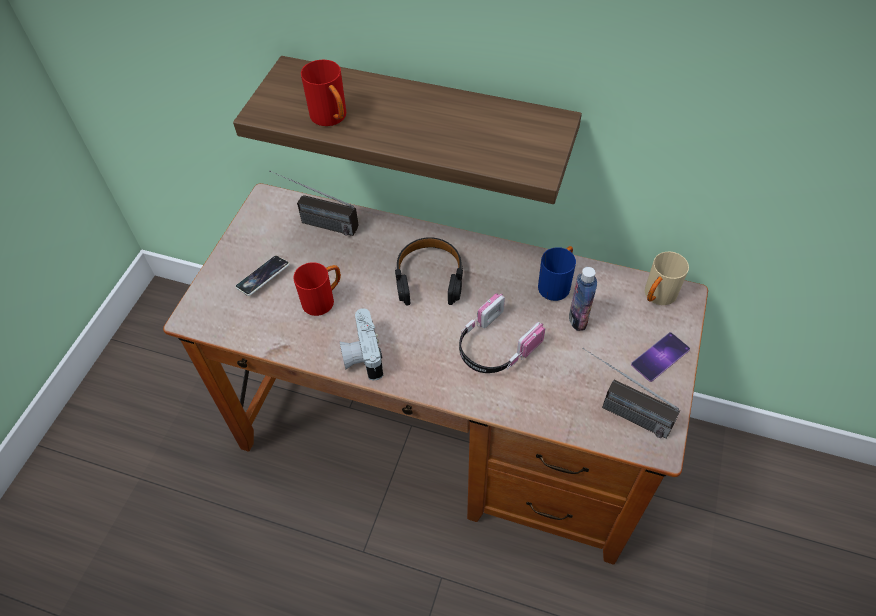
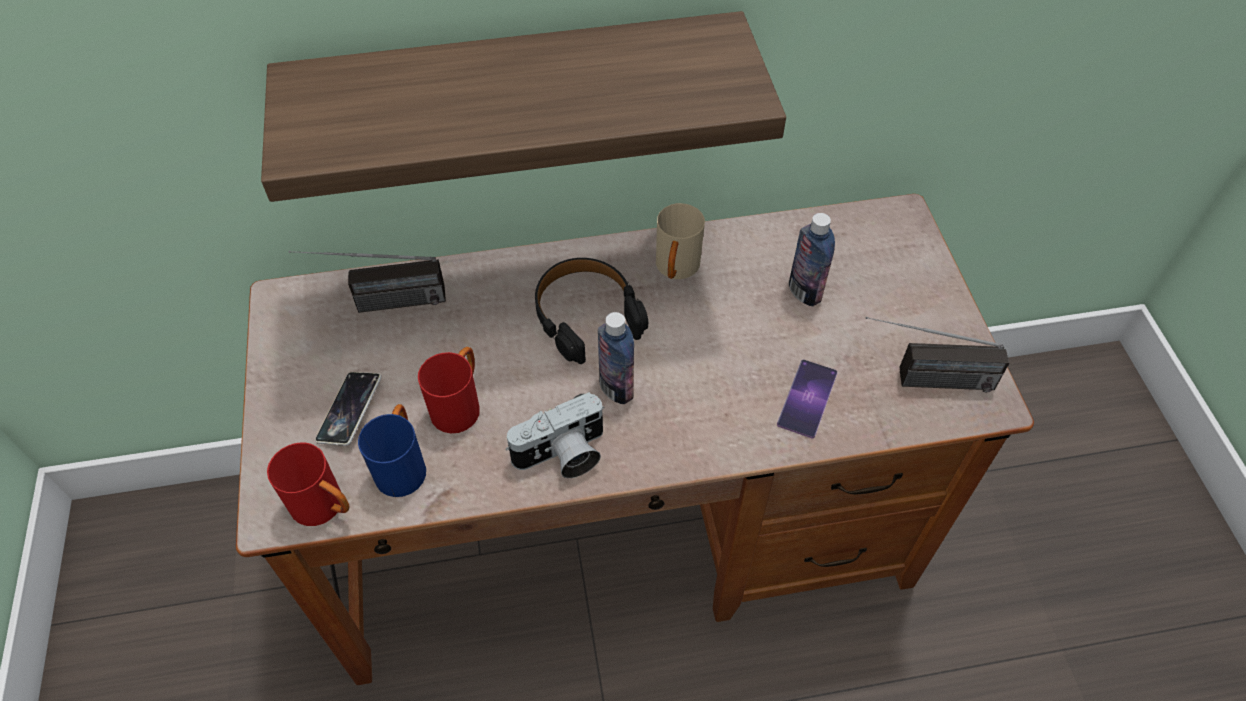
camera: 30 degrees left, 0 degrees up
red mug [301,60,346,126] -> red mug moved to [267,442,350,526]
camera [340,308,383,380] -> camera turned 75 degrees counterclockwise [505,392,605,478]
headphones [459,293,545,373] -> none
blue mug [538,246,576,301] -> blue mug moved to [358,404,426,497]
phone [631,332,690,382] -> phone moved to [777,359,837,438]
beige mug [645,251,689,305] -> beige mug moved to [656,203,705,279]
none -> bottle [598,312,634,404]

